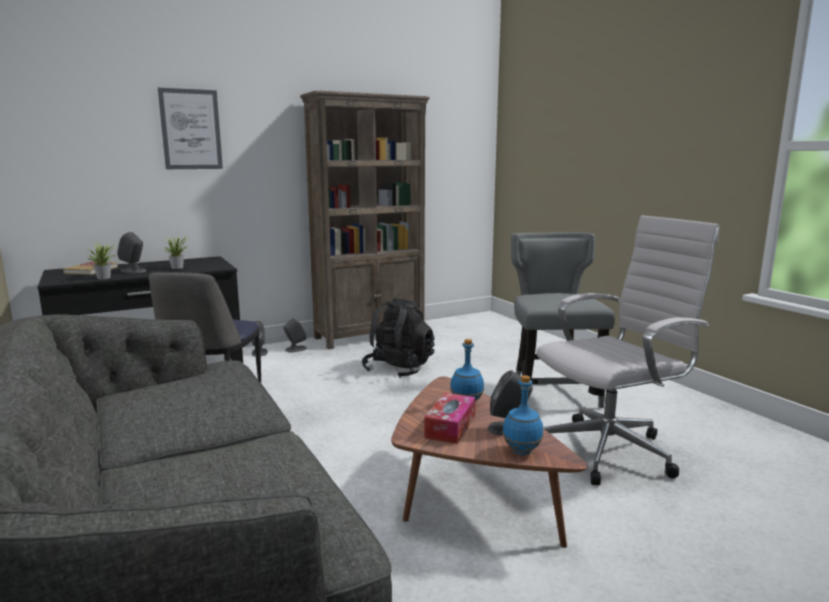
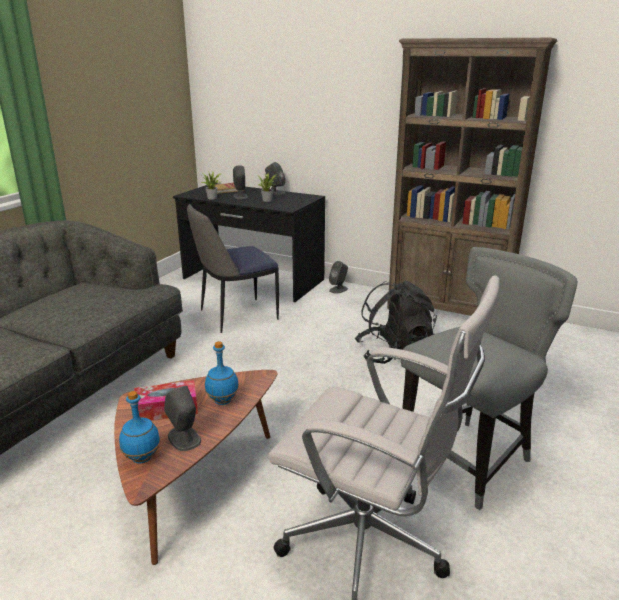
camera: 55 degrees right, 10 degrees up
picture [158,88,223,169] -> none
grey speaker [283,318,307,353] -> grey speaker moved to [265,162,286,195]

